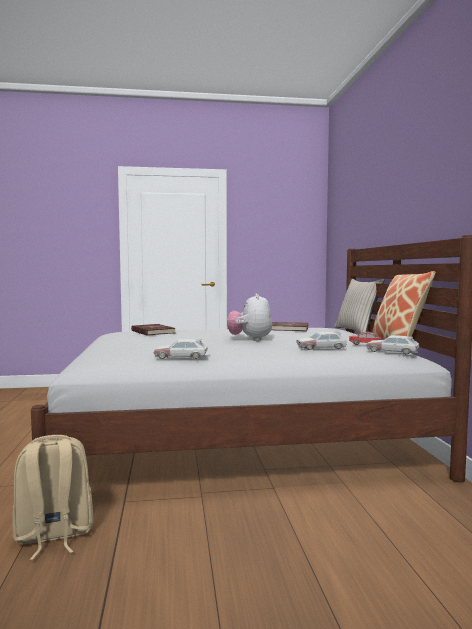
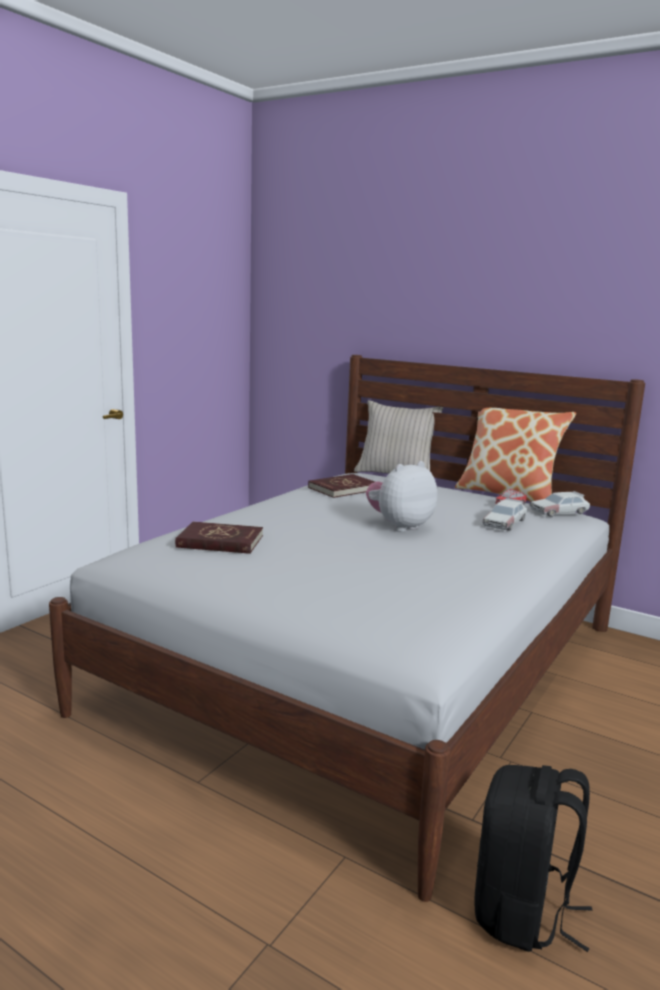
camera: 50 degrees left, 10 degrees up
beige backpack [12,435,94,560] -> black backpack [475,765,592,952]
toy car [154,339,208,359] -> none
plush toy [227,294,272,341] -> plush toy turned 105 degrees clockwise [366,461,437,532]

